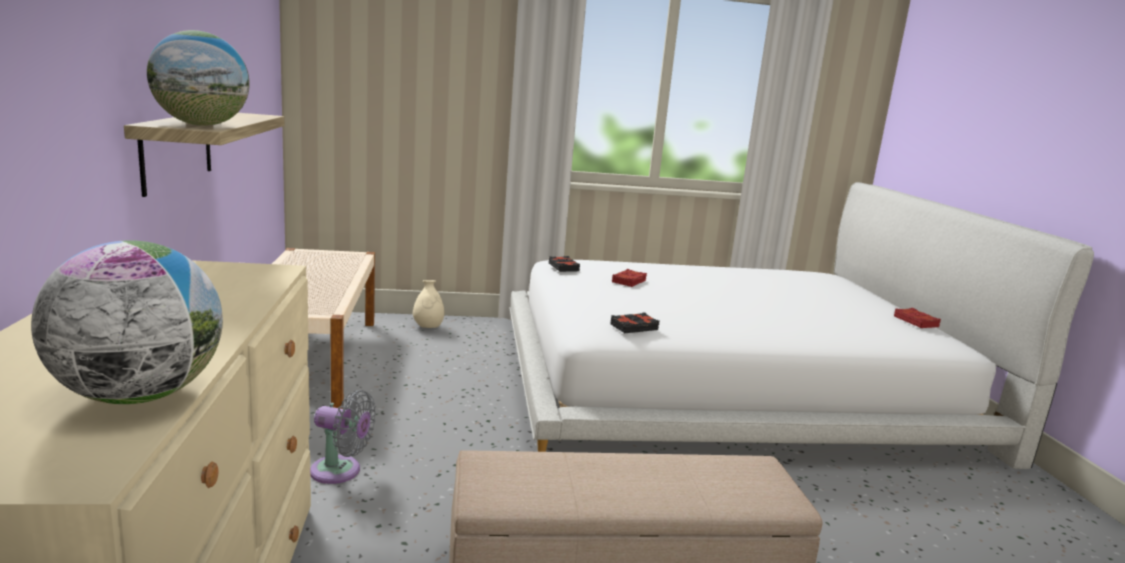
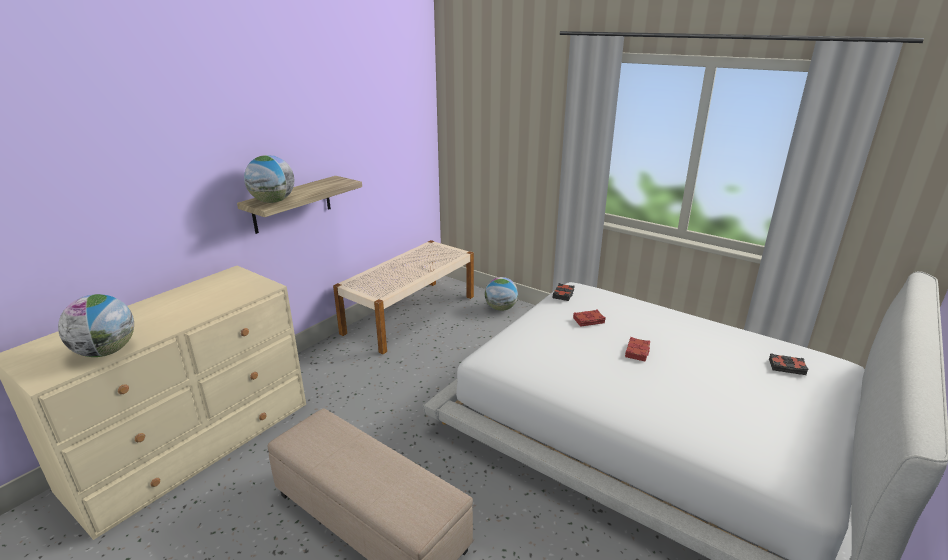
camera: 45 degrees right, 10 degrees up
grey fan [310,390,376,484] -> none
beige vase [413,280,444,328] -> globe [485,277,518,311]
black book [611,312,660,333] -> black book moved to [769,353,809,375]
red book [894,308,941,328] -> red book moved to [625,337,650,361]

